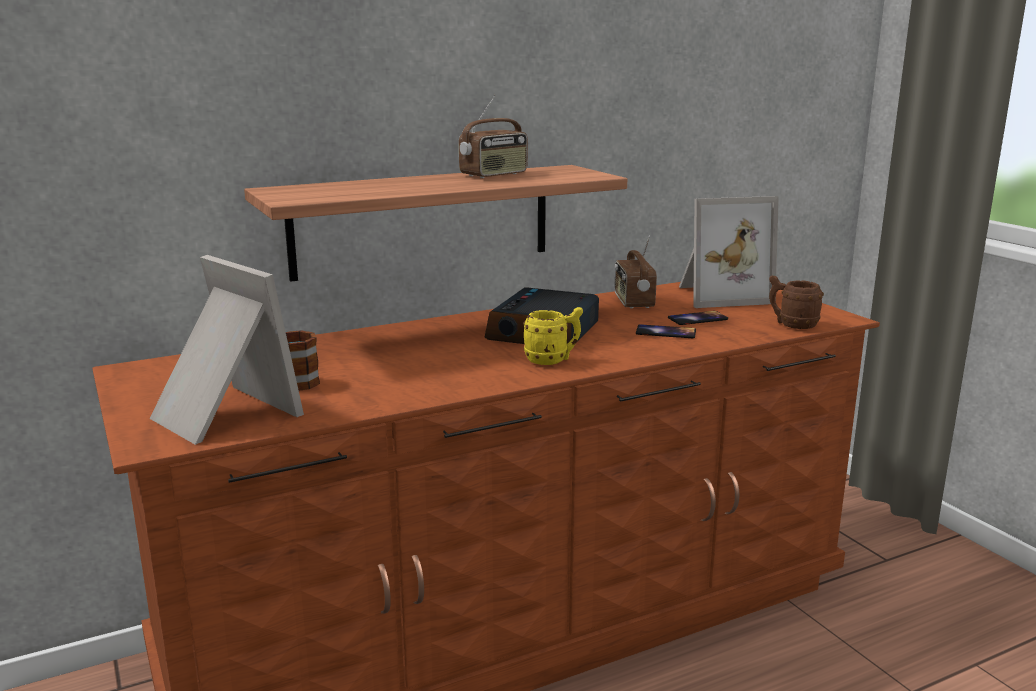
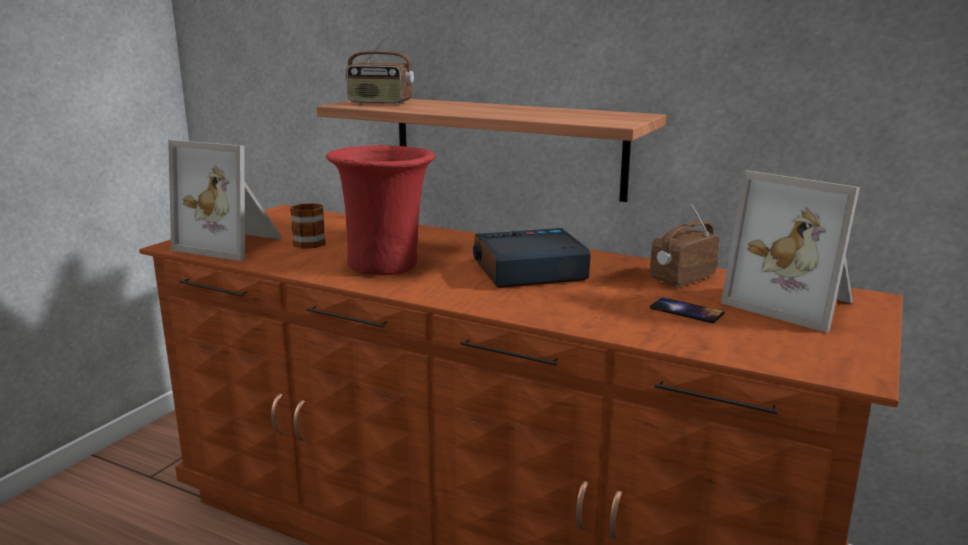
camera: 55 degrees right, 0 degrees up
picture frame [149,255,304,445] -> picture frame turned 105 degrees clockwise [168,140,282,261]
radio [459,95,528,178] -> radio moved to [346,30,414,105]
yellow mug [523,307,583,365] -> none
phone [636,324,696,338] -> none
brown mug [769,276,824,329] -> none
none -> red vase [326,145,435,275]

